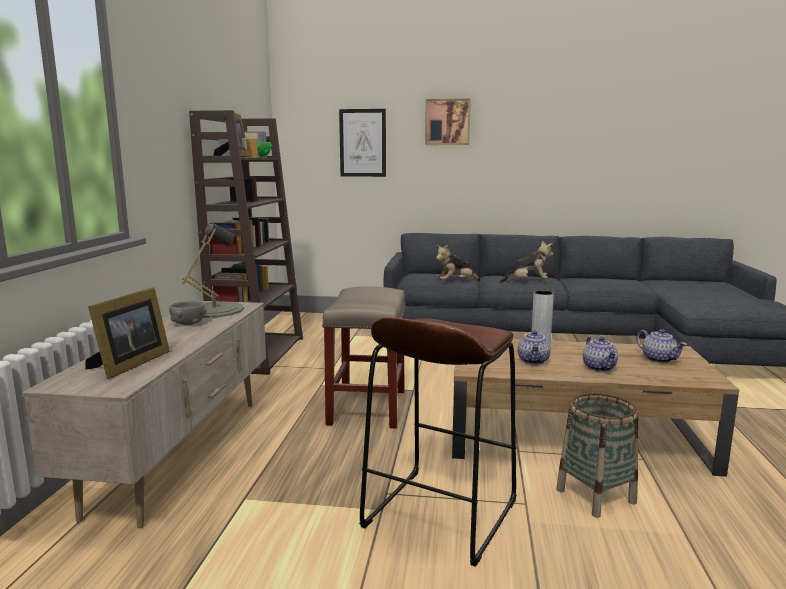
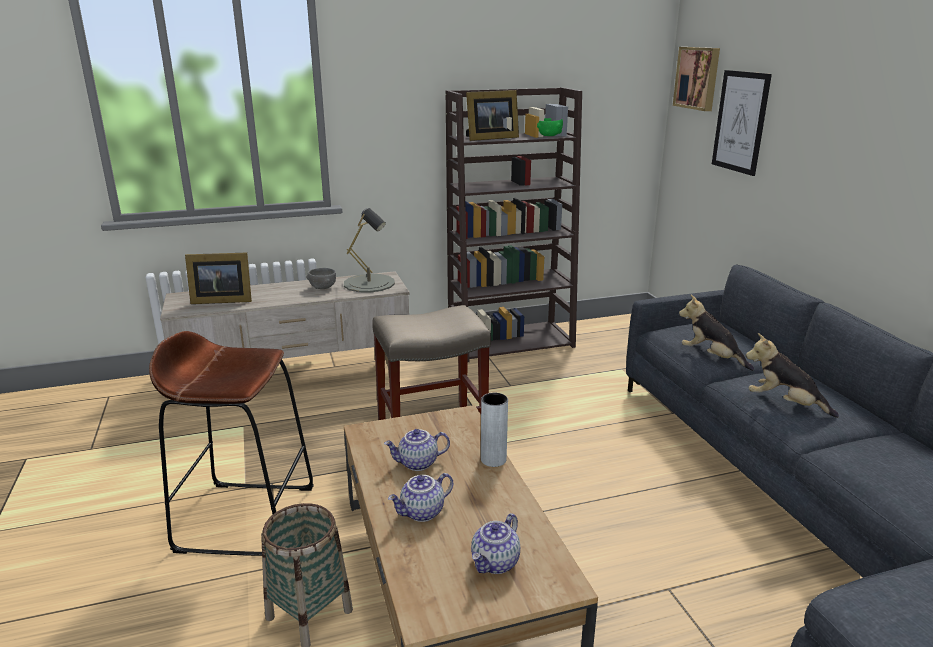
camera: 65 degrees right, 10 degrees up
picture [425,99,471,145] -> picture moved to [673,47,720,111]
plush toy [499,241,553,283] -> plush toy turned 150 degrees clockwise [746,333,839,418]

